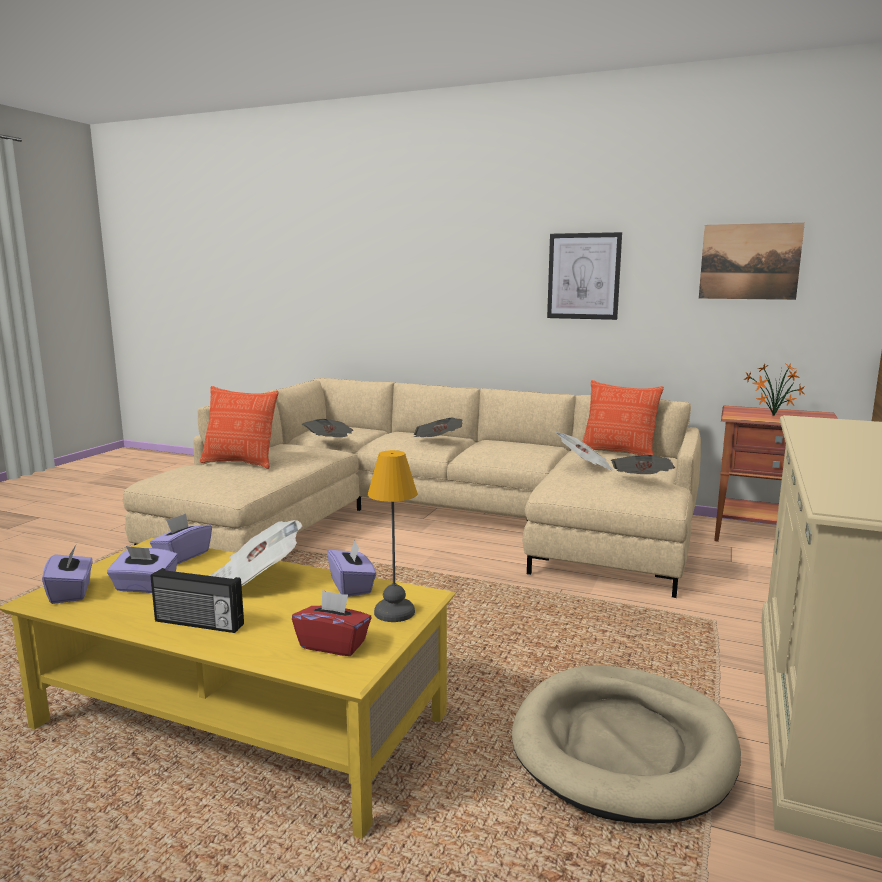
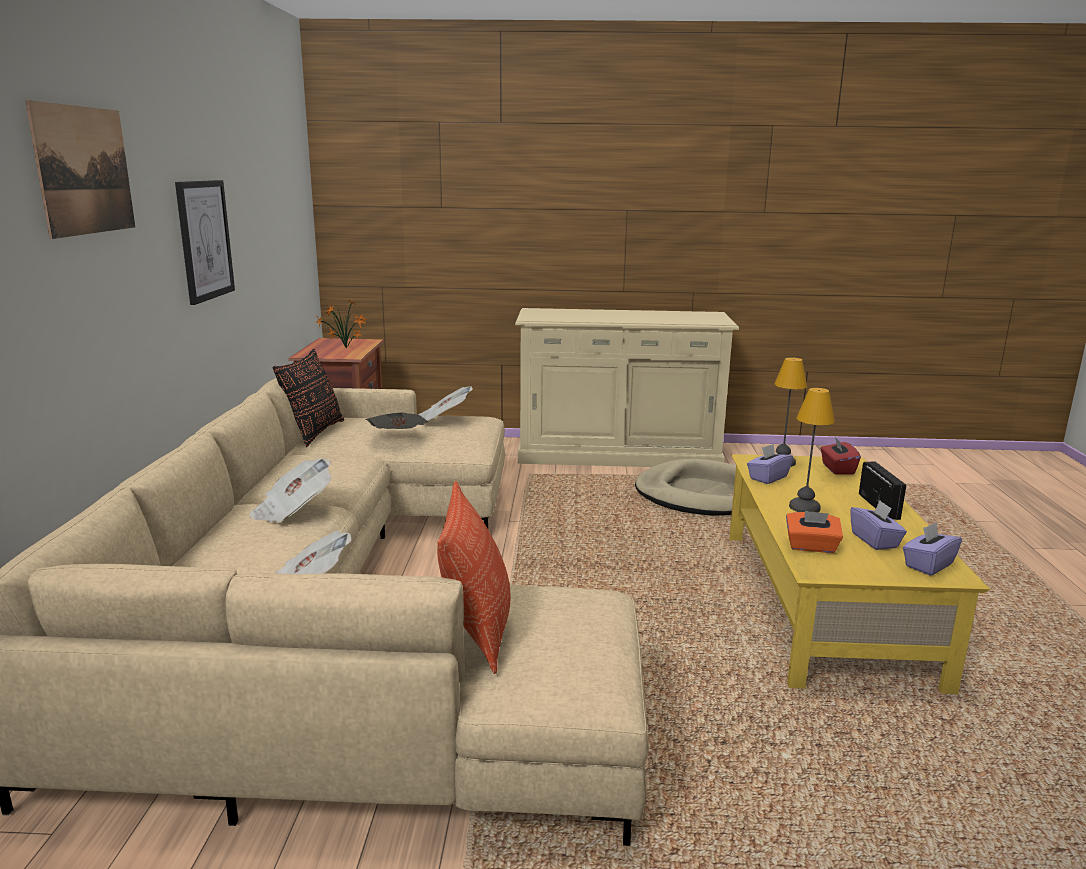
camera: 110 degrees left, 5 degrees up
purple tissue box [150,513,212,564] -> orange tissue box [786,511,843,553]
newspaper [209,520,302,586] -> table lamp [789,388,835,512]
orange pillow [582,380,664,455] -> black pillow [273,349,344,447]
picture [699,223,805,300] -> picture moved to [25,100,135,239]

